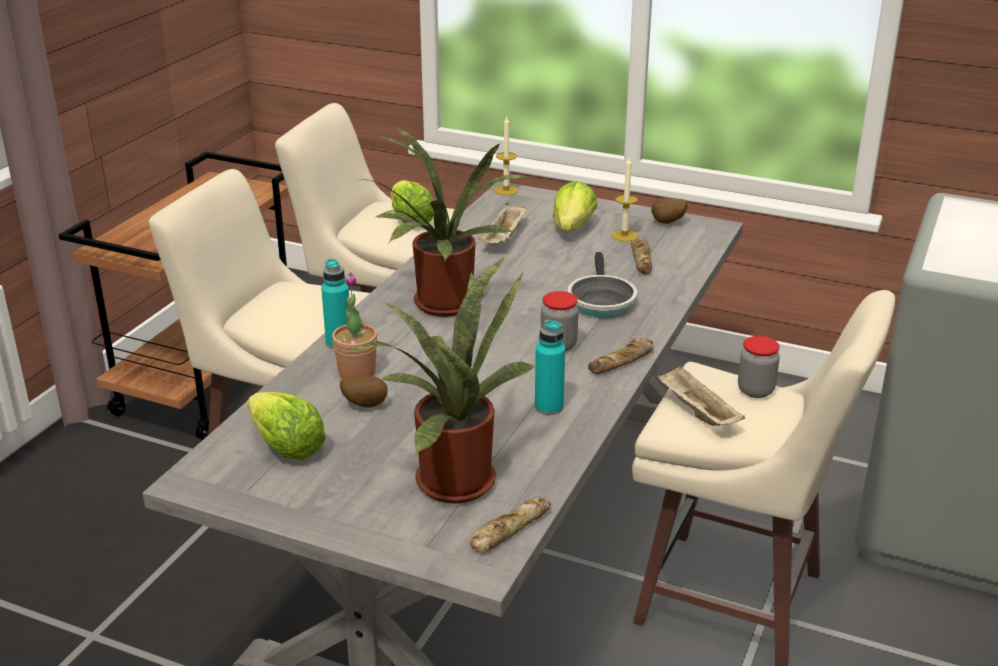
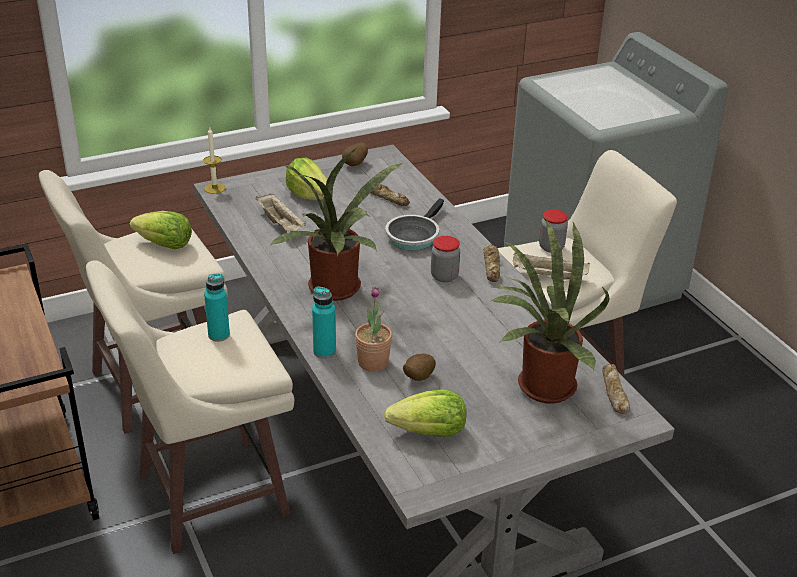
camera: 50 degrees left, 5 degrees up
turquoise bottle [535,319,565,415] -> turquoise bottle moved to [204,274,230,342]
frying pan [567,252,637,318] -> frying pan turned 75 degrees clockwise [385,198,444,251]
candle [612,158,638,242] -> none

